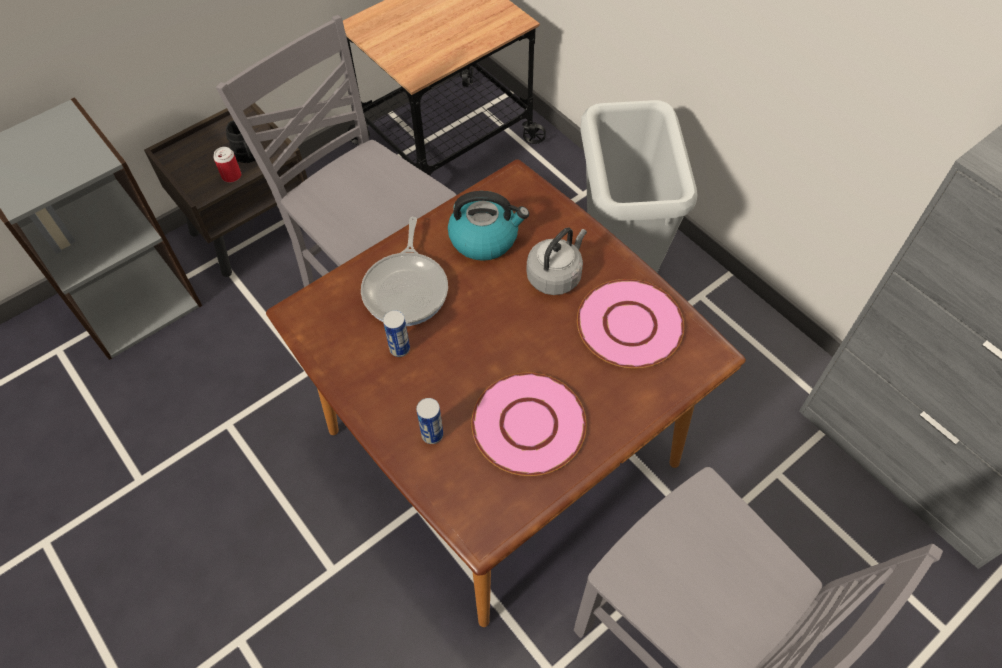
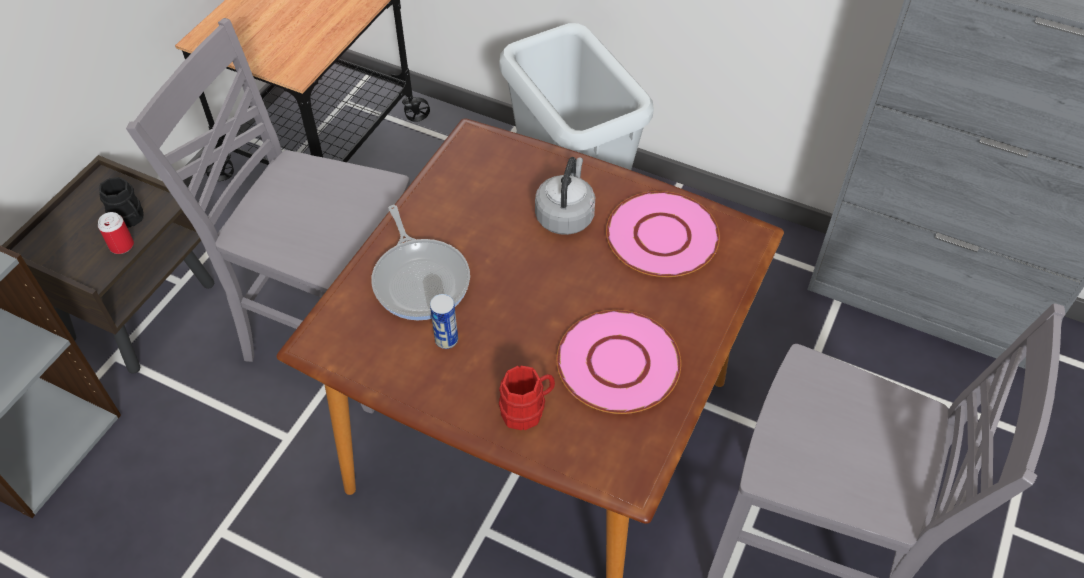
camera: 25 degrees left, 5 degrees down
can [416,398,443,444] -> red mug [499,366,555,430]
kettle [448,191,529,261] -> none

